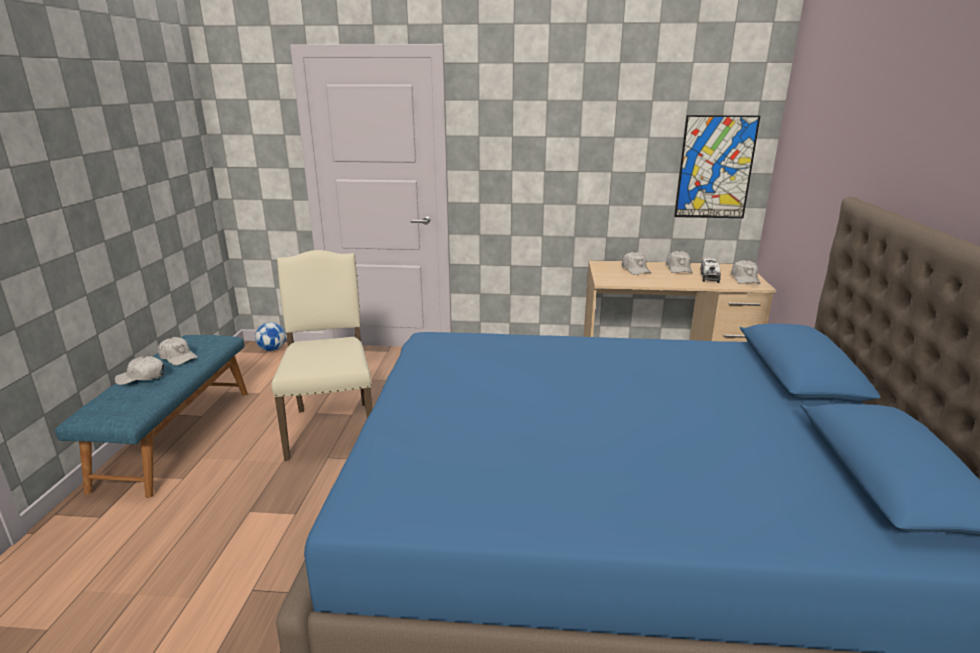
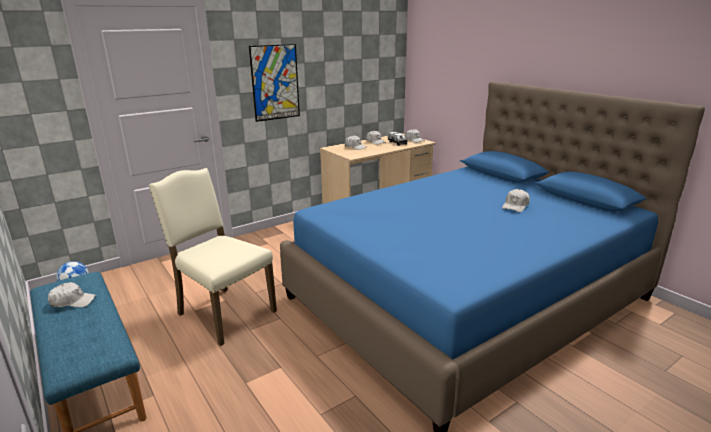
camera: 40 degrees left, 0 degrees up
white cap [115,356,164,385] -> white cap moved to [502,189,530,212]
picture [674,115,760,218] -> picture moved to [249,44,300,122]

